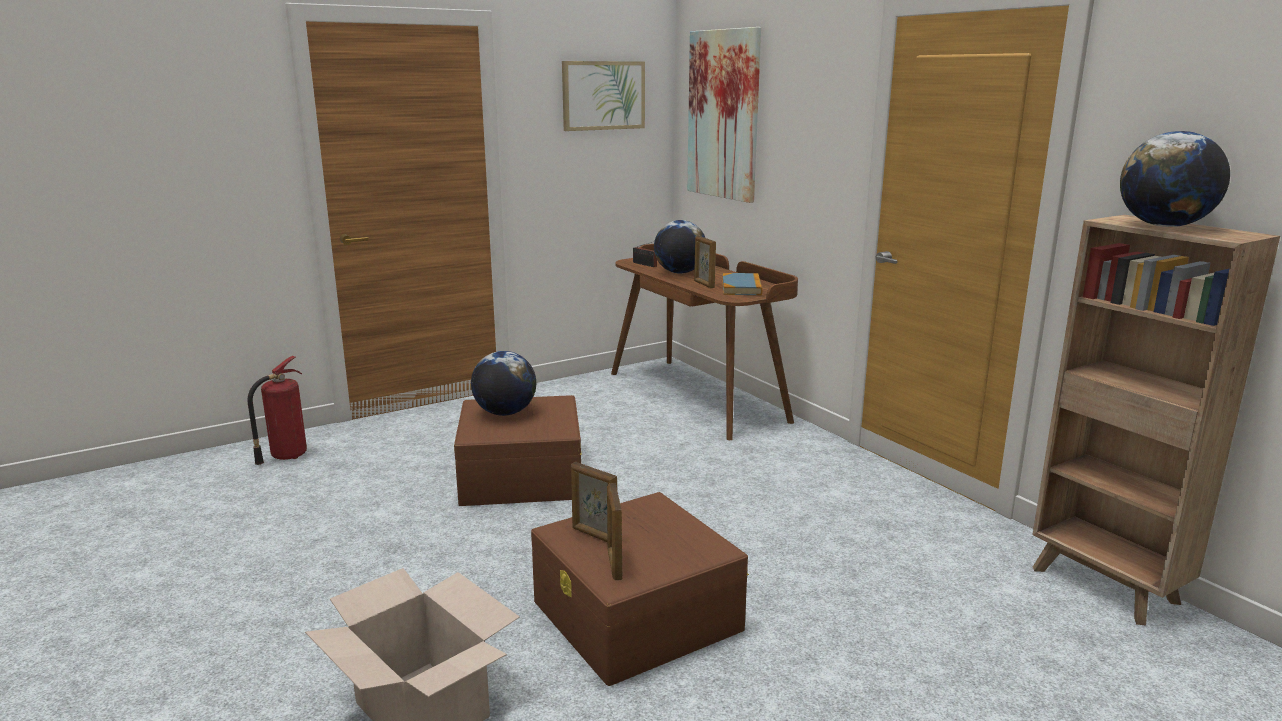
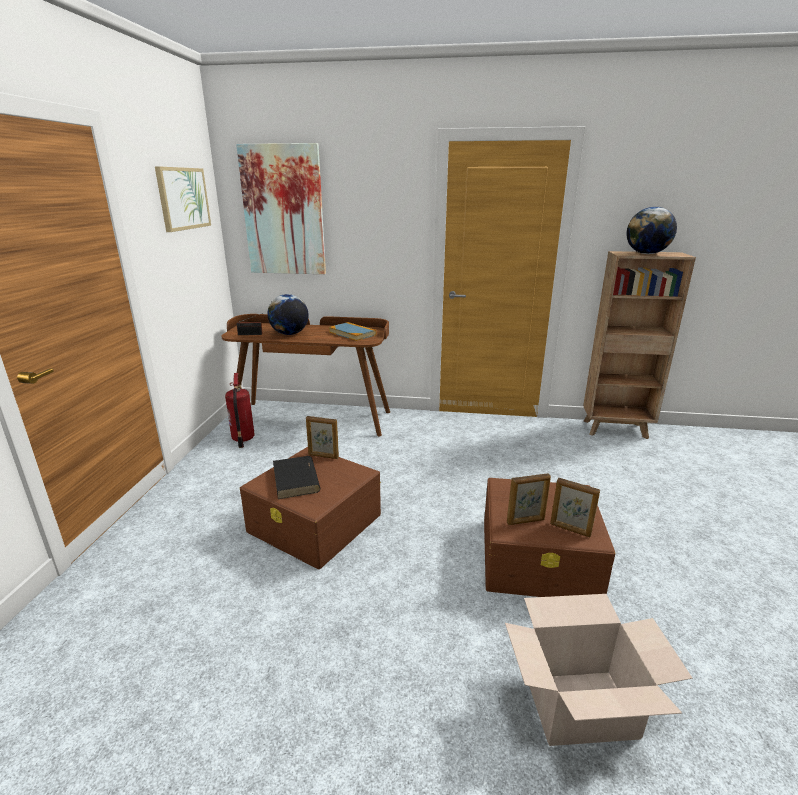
camera: 50 degrees left, 5 degrees up
fire extinguisher [247,356,307,465] -> fire extinguisher moved to [225,373,255,448]
globe [471,351,536,416] -> black book [273,456,320,499]
picture frame [694,236,716,288] -> picture frame moved to [306,416,339,459]

